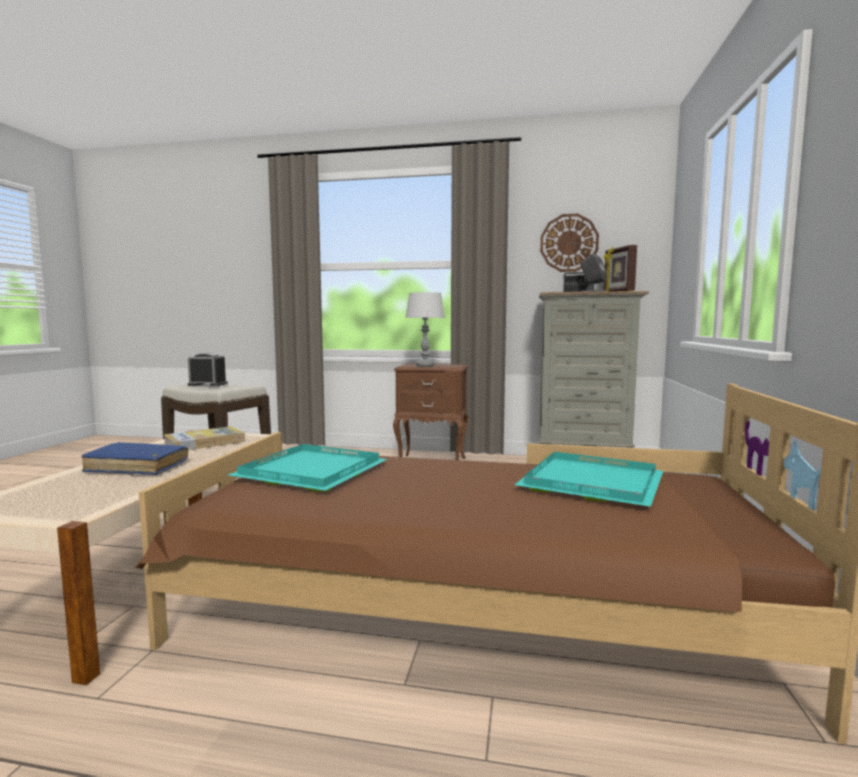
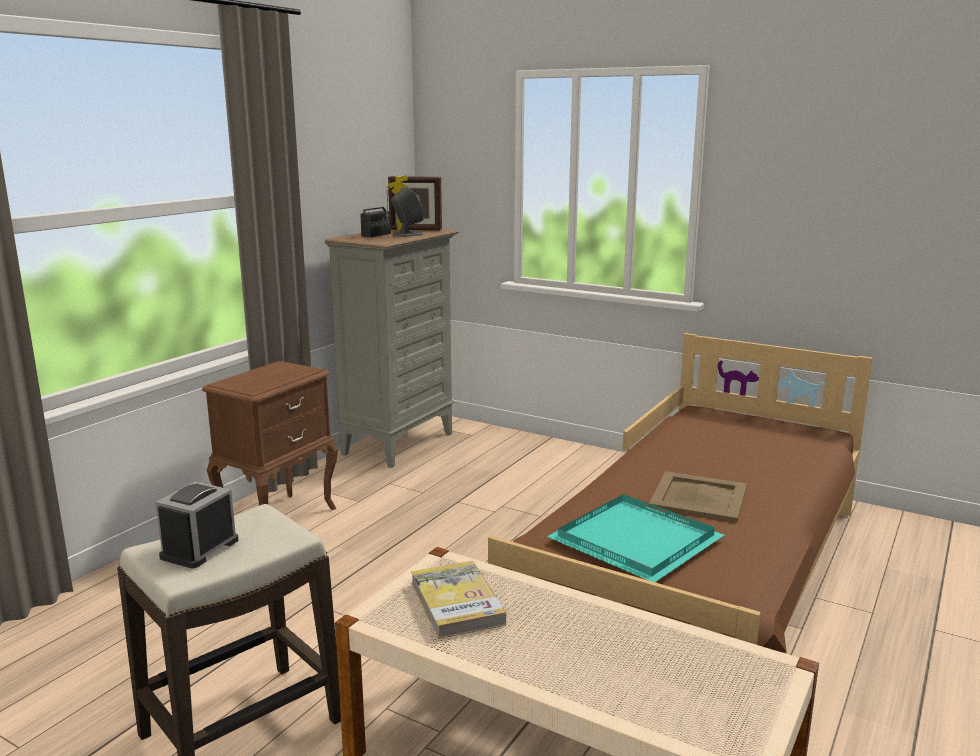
camera: 70 degrees left, 10 degrees up
blue book [81,442,188,475] -> none
grey table lamp [405,292,445,367] -> none
turquoise tray [515,452,663,507] -> none
wall clock [540,214,599,272] -> none
none -> beige tray [649,471,747,522]

